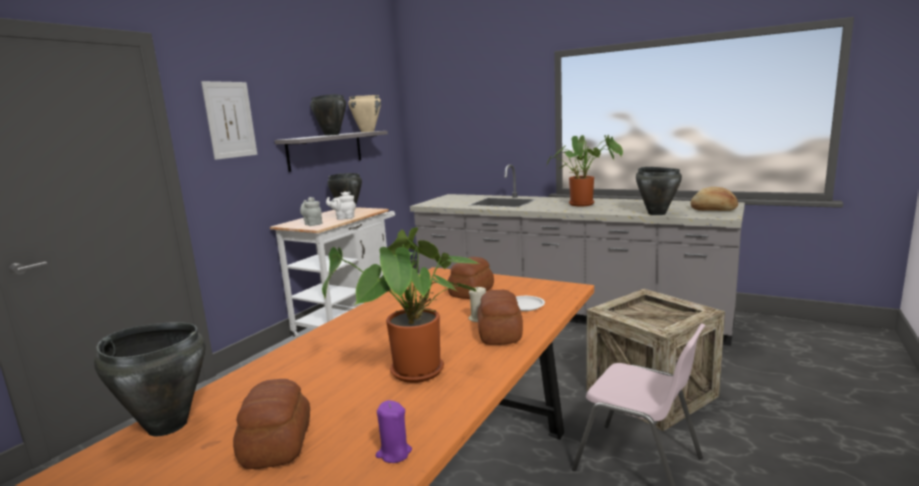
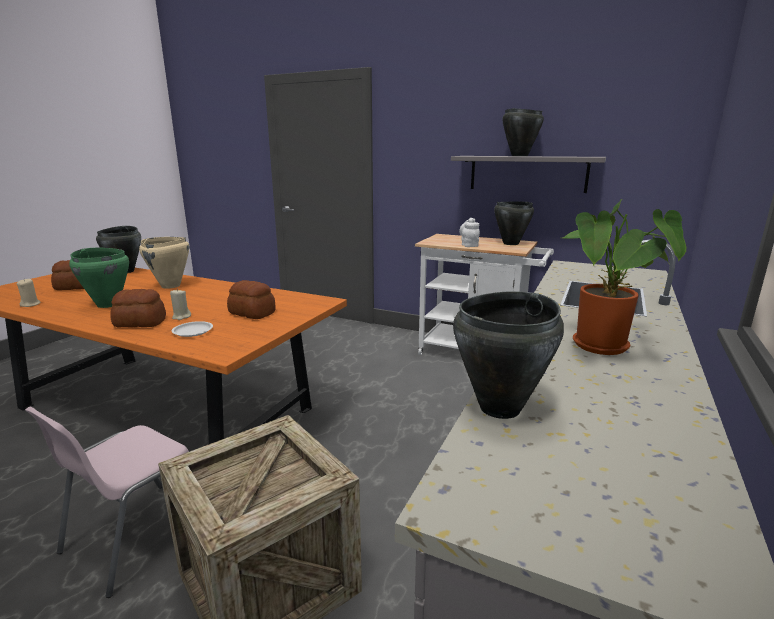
camera: 85 degrees right, 5 degrees up
picture [201,81,257,160] -> none
grey teapot [300,197,322,226] -> none
potted plant [322,227,479,383] -> green cooking pot [69,248,129,308]
beige cooking pot [348,95,381,132] -> beige cooking pot moved to [139,237,189,288]
purple candle [376,400,412,463] -> beige candle [17,279,41,307]
bread [691,187,738,211] -> none

